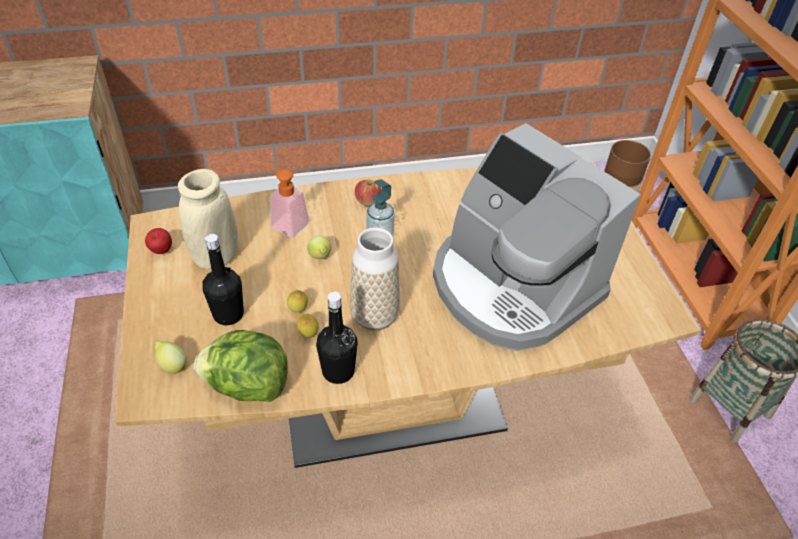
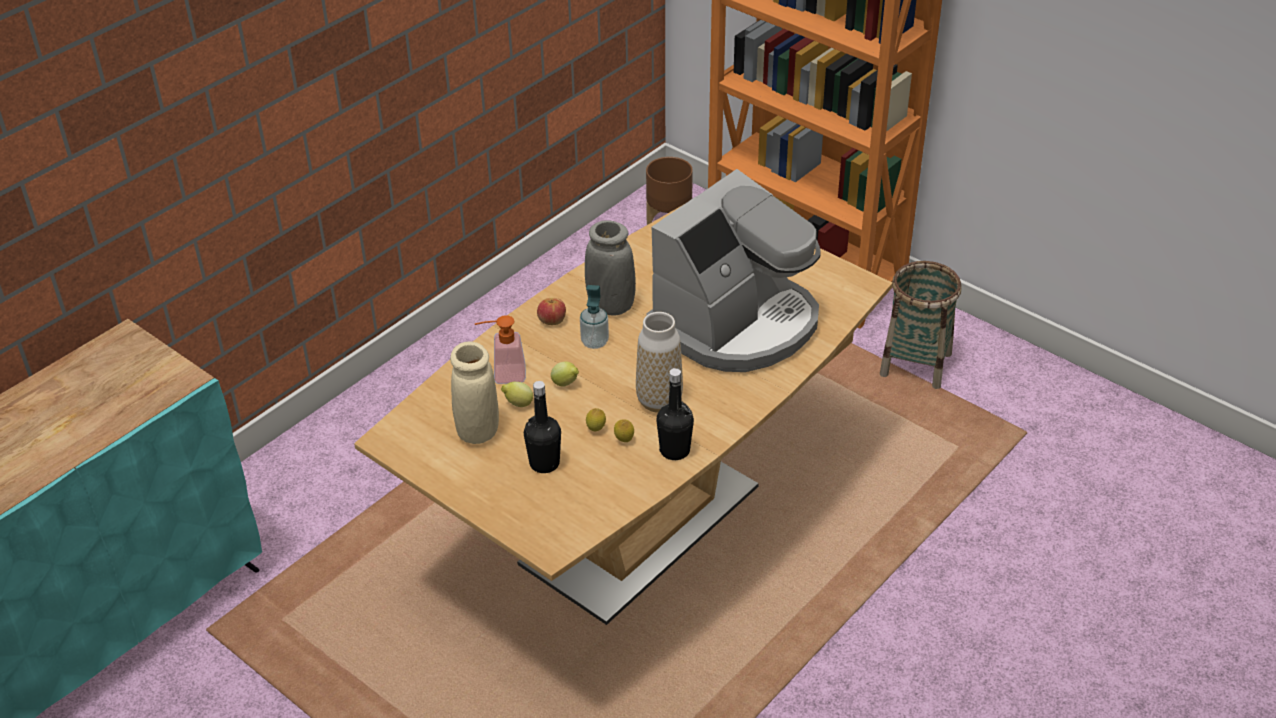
camera: 35 degrees left, 5 degrees down
apple [145,228,172,254] -> none
lemon [154,340,187,374] -> lemon moved to [501,382,533,407]
lettuce [194,330,288,402] -> none
coffee machine [433,123,641,351] -> coffee machine turned 60 degrees counterclockwise [646,169,821,372]
none -> grey vase [585,220,636,316]

